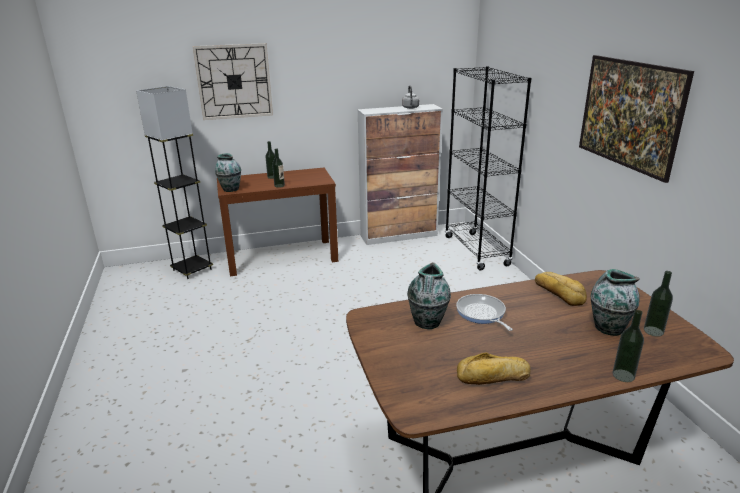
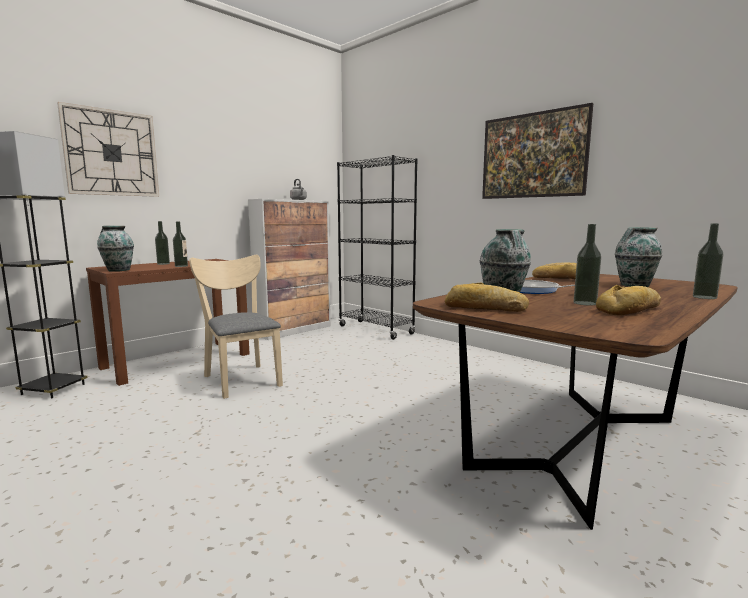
camera: 30 degrees left, 15 degrees down
bottle [644,271,673,337] -> bottle moved to [574,224,601,305]
none -> beige chair [189,255,283,399]
none -> bread [445,283,529,312]

